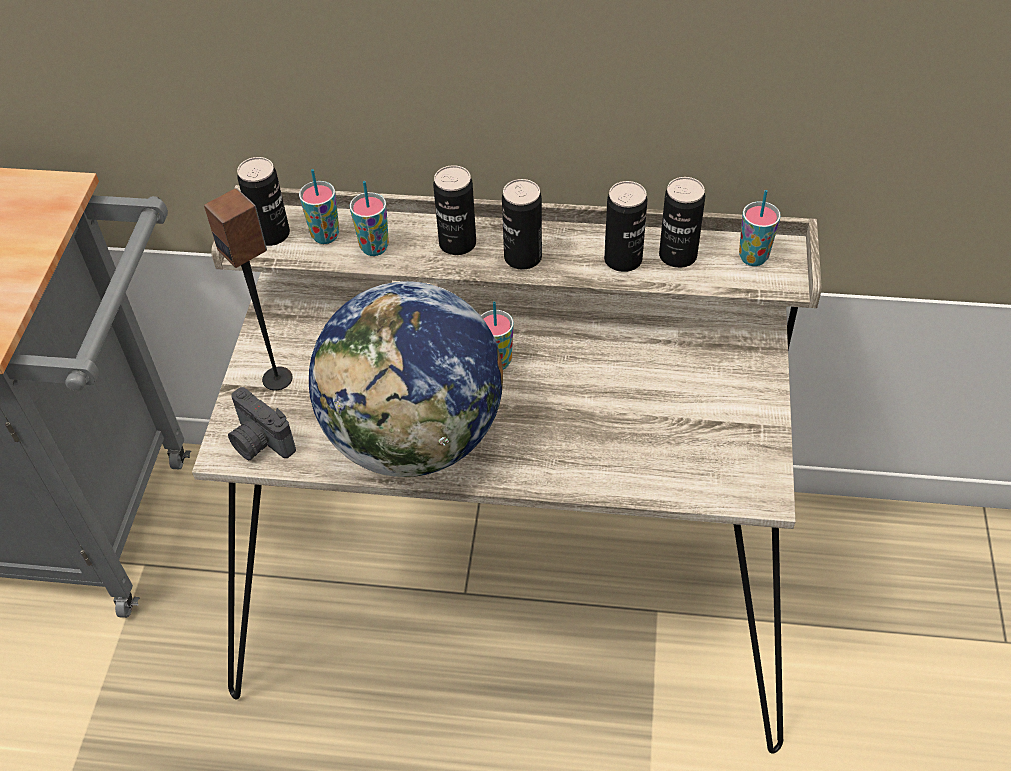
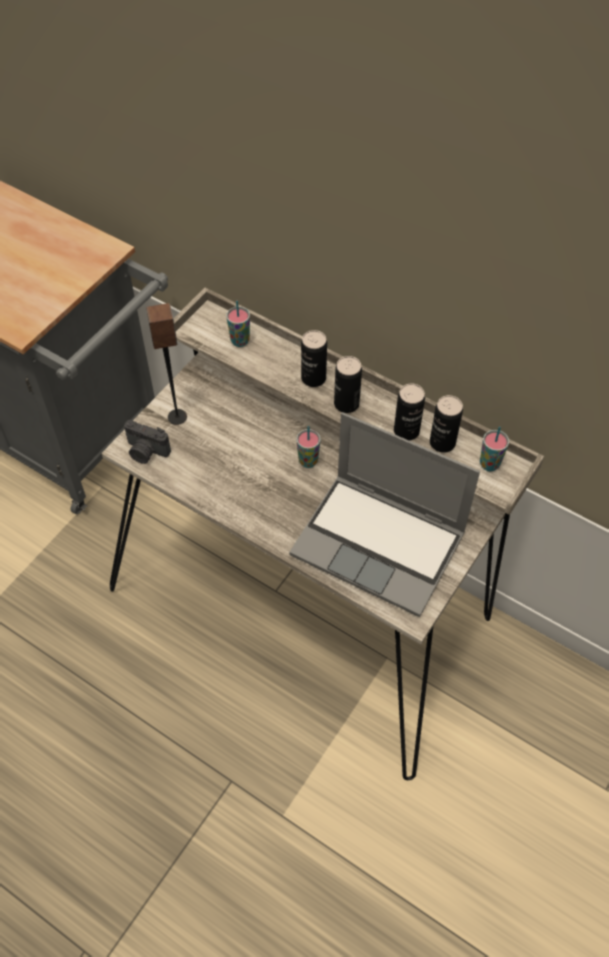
camera: 25 degrees right, 5 degrees up
camera [228,387,296,460] -> camera turned 45 degrees counterclockwise [124,420,171,464]
can [237,157,290,246] -> none
globe [309,281,503,477] -> none
cup [350,181,389,256] -> none
none -> laptop [289,412,480,617]

